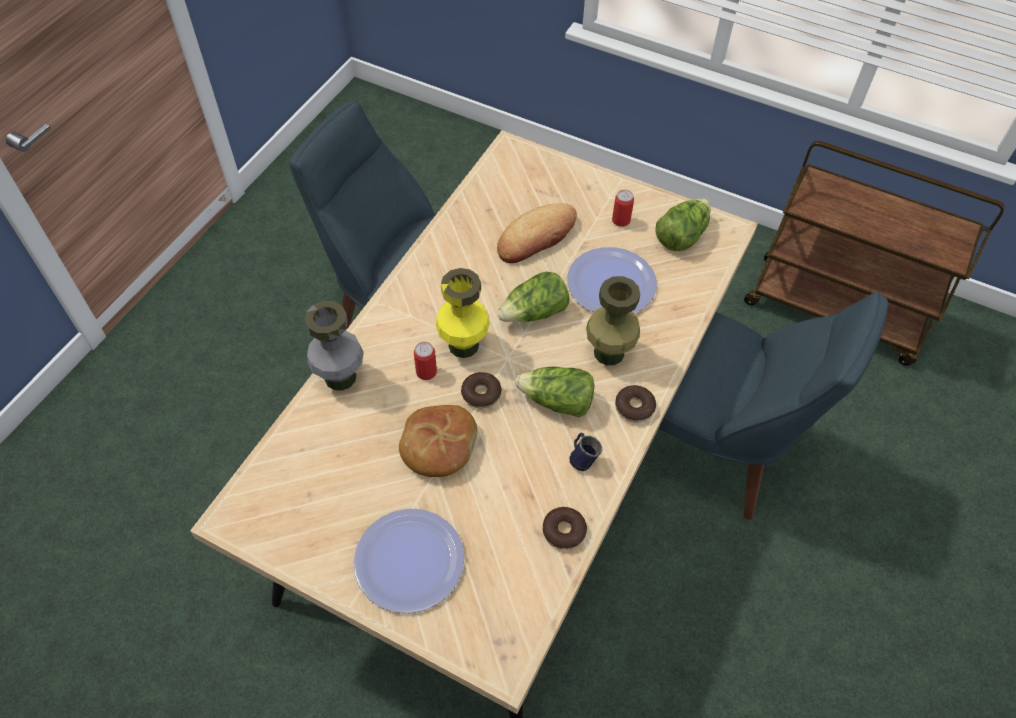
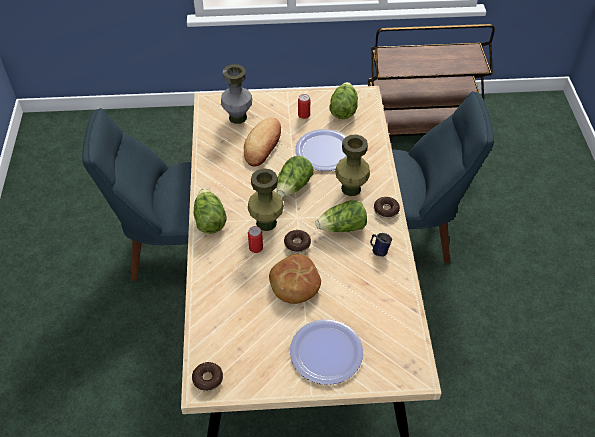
camera: 30 degrees left, 5 degrees down
grey vase [305,301,364,391] -> grey vase moved to [221,64,252,124]
yellow vase [436,268,490,358] -> green vase [248,168,284,231]
donut [542,507,587,550] -> donut moved to [192,362,223,392]
none -> lettuce [193,188,227,234]

